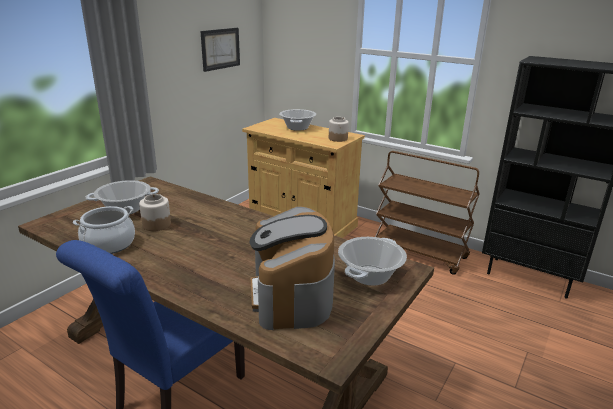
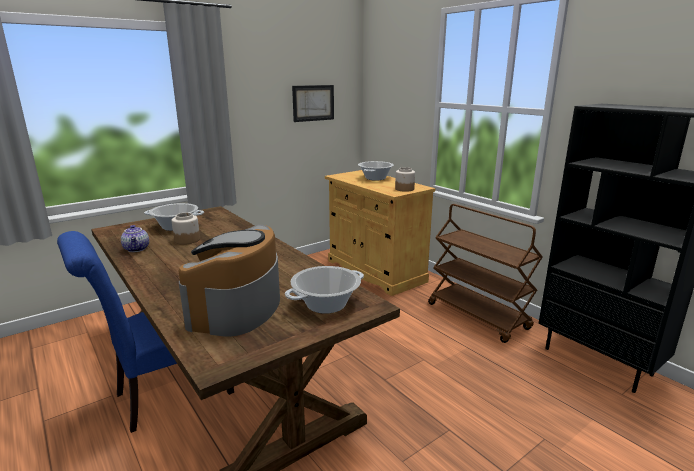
camera: 20 degrees right, 5 degrees down
cooking pot [73,206,135,254] -> teapot [121,225,149,252]

